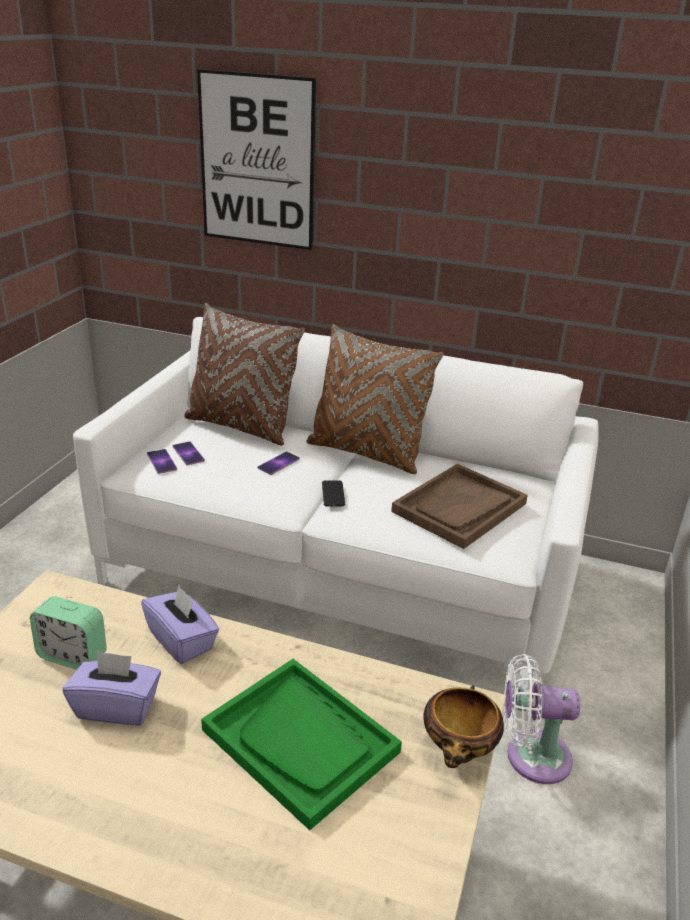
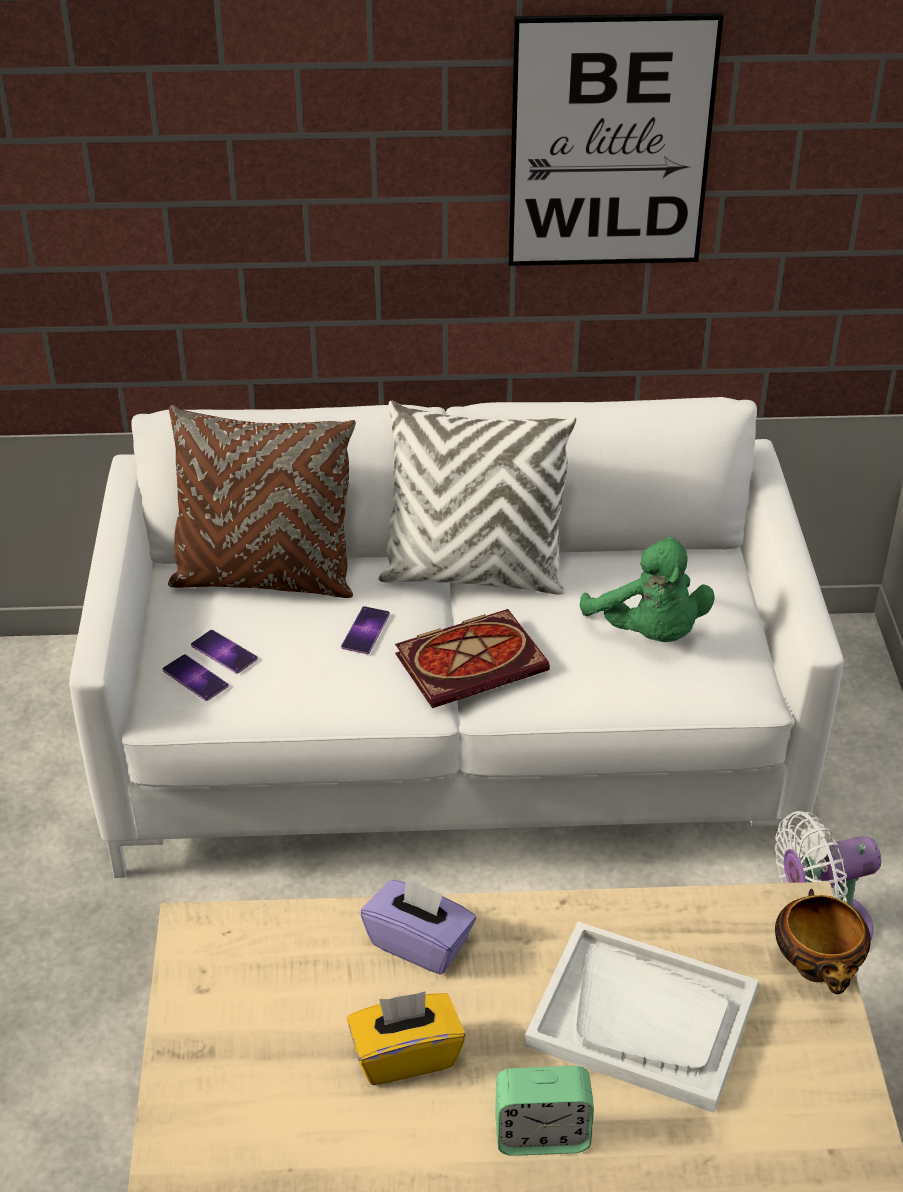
camera: 20 degrees left, 10 degrees up
alarm clock [30,596,107,670] -> alarm clock moved to [495,1066,594,1156]
purple tissue box [63,651,161,725] -> yellow tissue box [347,991,466,1085]
picture [197,69,316,250] -> picture moved to [508,13,724,266]
green tray [201,659,402,830] -> white tray [525,922,759,1113]
brown pillow [306,324,444,474] -> white pillow [379,401,576,595]
phone [322,480,345,506] -> book [395,609,550,708]
brown tray [391,464,528,549] -> green plush toy [580,537,715,642]

